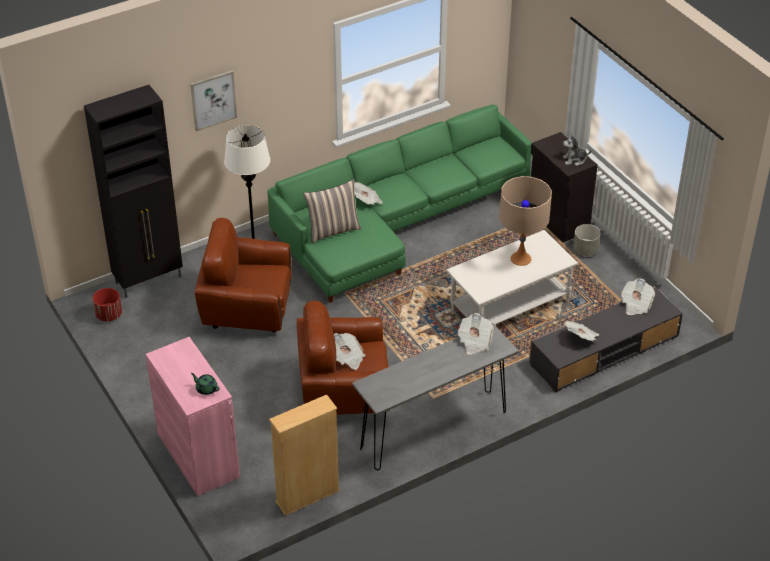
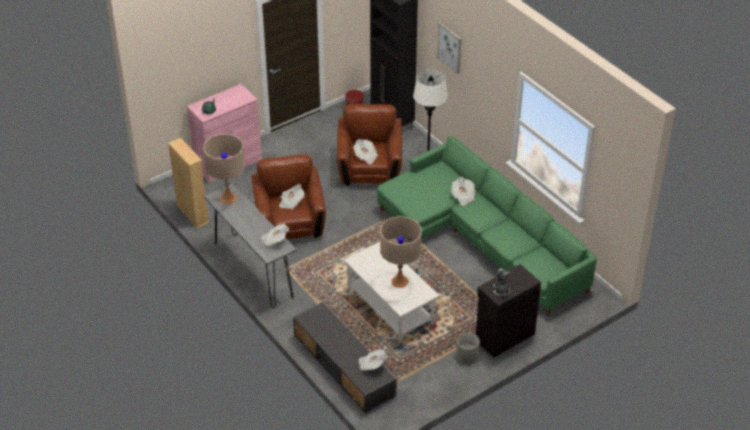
camera: 85 degrees right, 0 degrees up
pillow [303,179,361,243] -> none
newspaper [565,321,599,341] -> newspaper moved to [353,139,378,164]
none -> beige table lamp [203,134,245,204]

